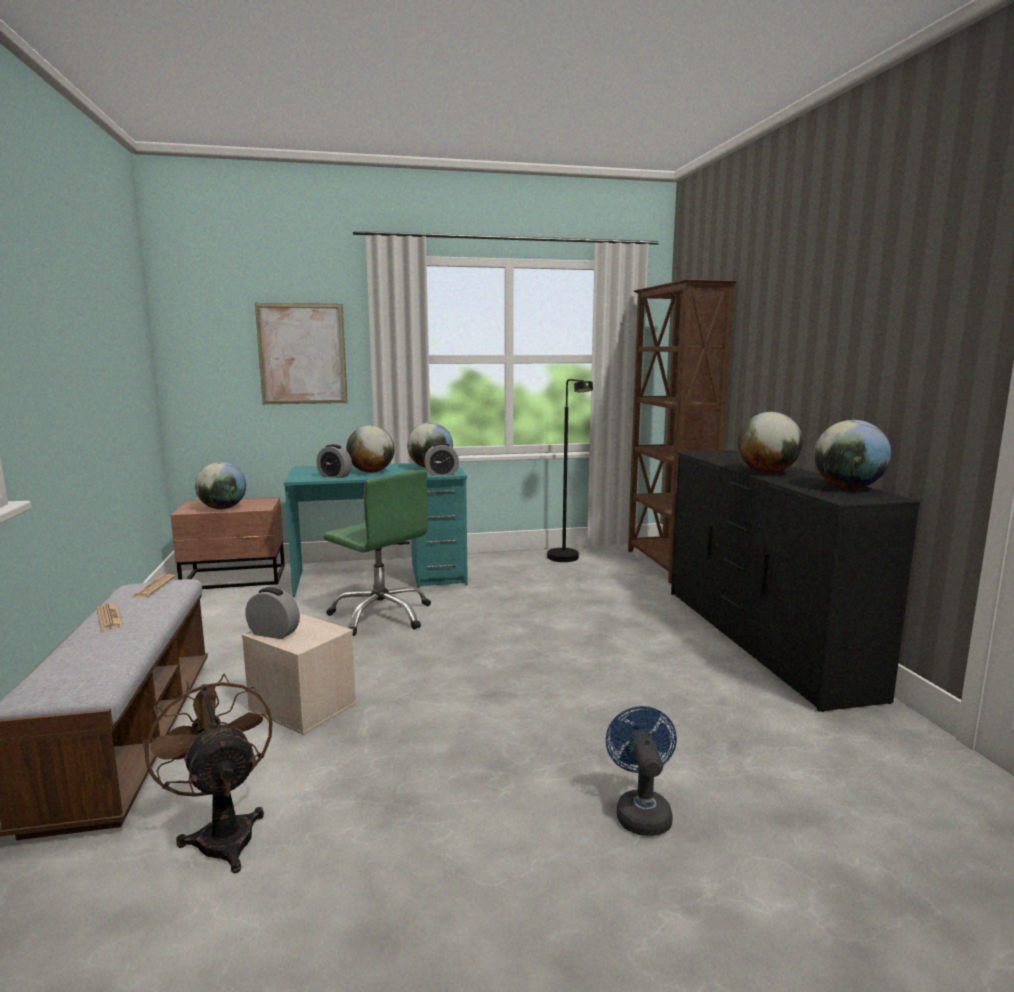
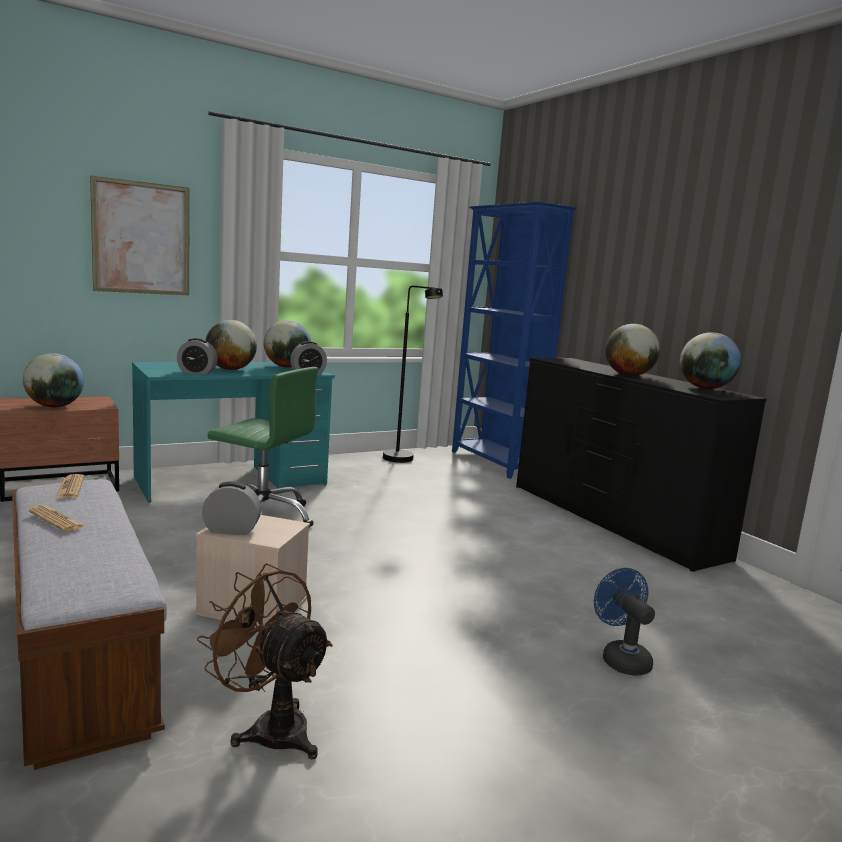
camera: 20 degrees left, 0 degrees up
brown bookcase [628,279,737,584] -> blue bookcase [452,201,577,479]

